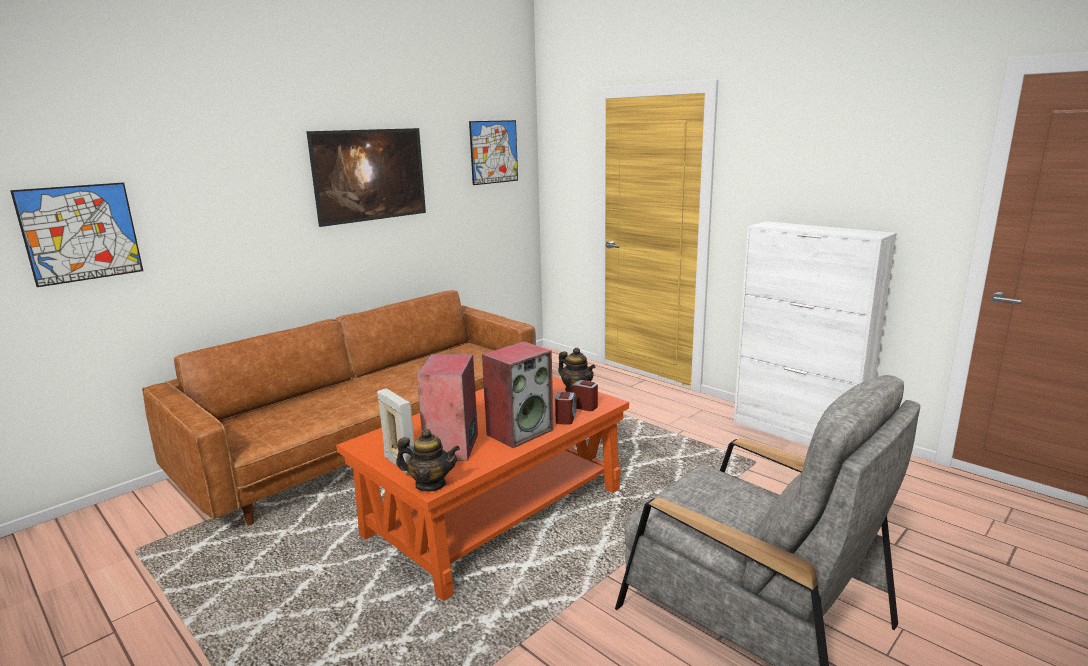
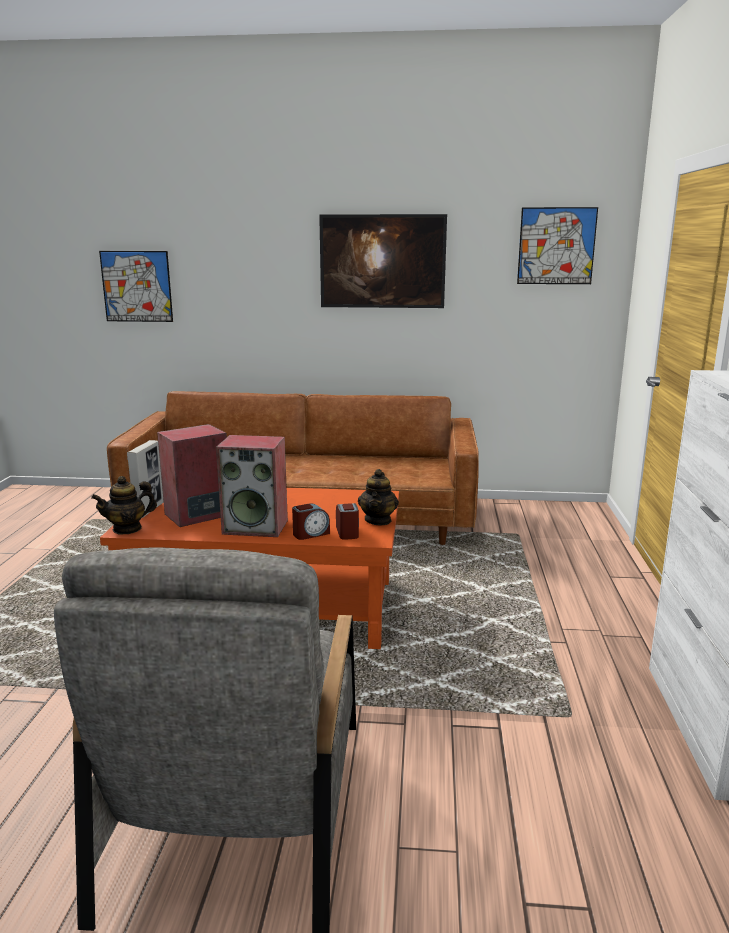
camera: 50 degrees right, 0 degrees up
teapot [396,429,460,492] -> teapot turned 90 degrees clockwise [91,476,157,535]

